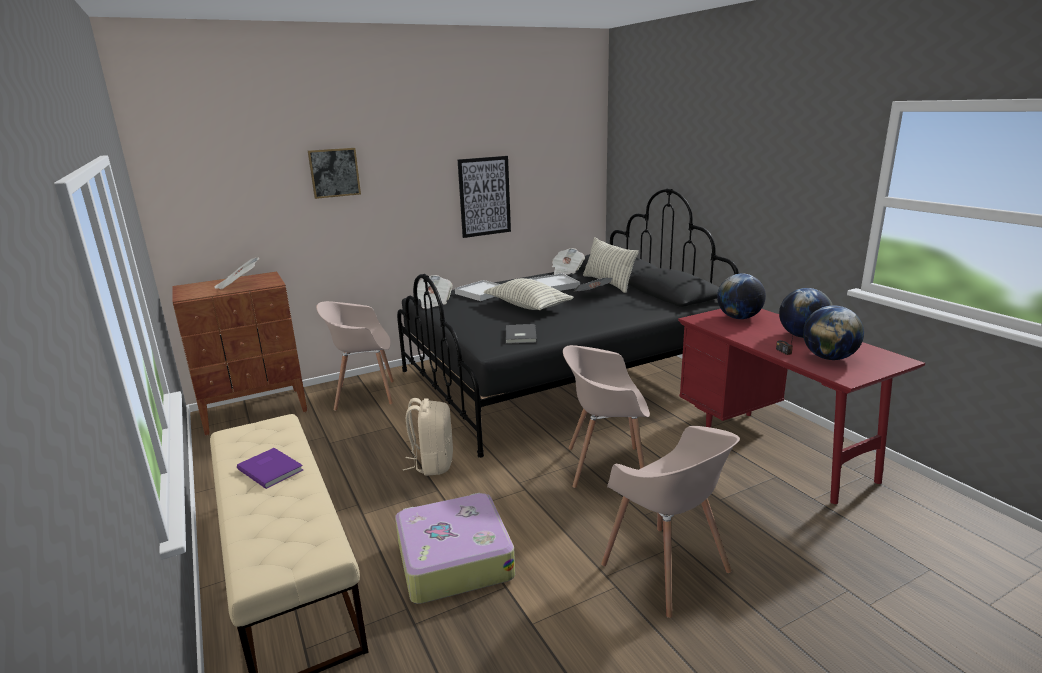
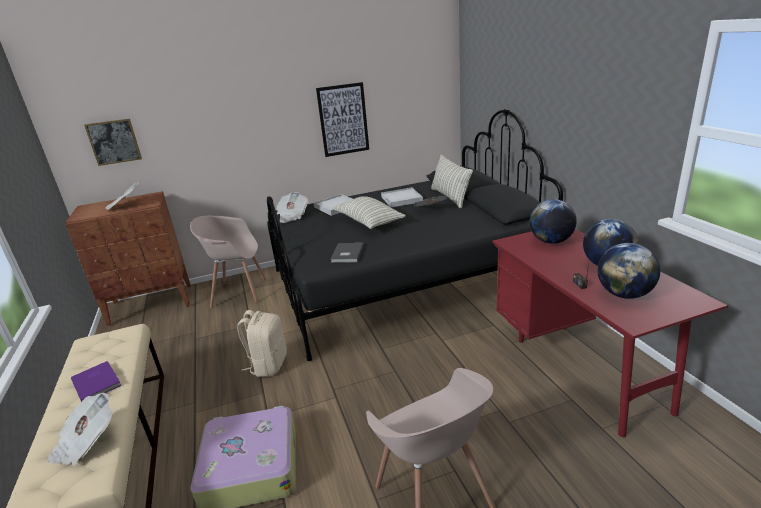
camera: 10 degrees right, 5 degrees up
picture [308,148,361,199] -> picture moved to [84,119,142,166]
newspaper [552,248,585,275] -> newspaper moved to [47,393,112,466]
beige chair [563,345,650,488] -> none

